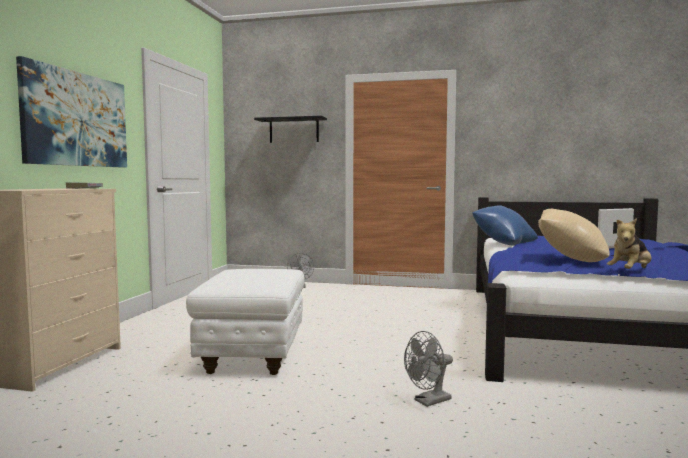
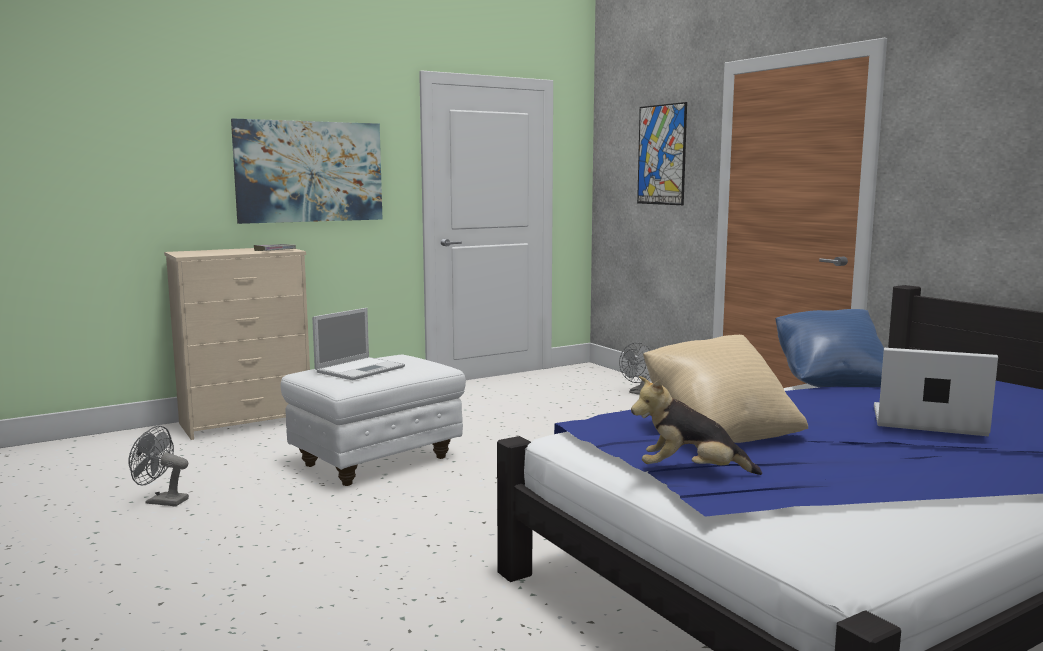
camera: 45 degrees right, 5 degrees up
black shelf [254,116,327,143] -> picture [637,102,687,205]
grey fan [404,331,453,407] -> grey fan moved to [128,426,189,506]
none -> laptop [312,308,405,380]

